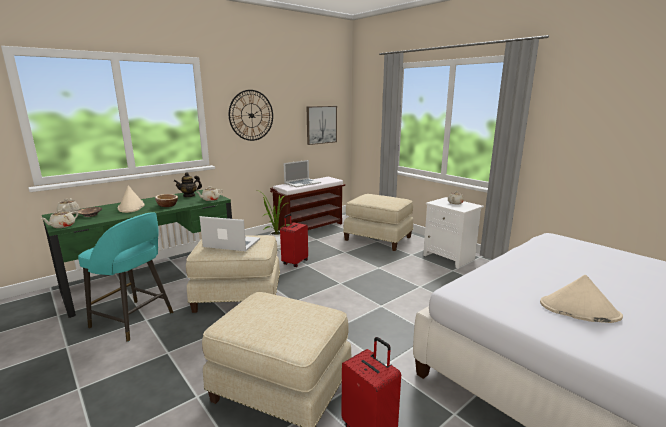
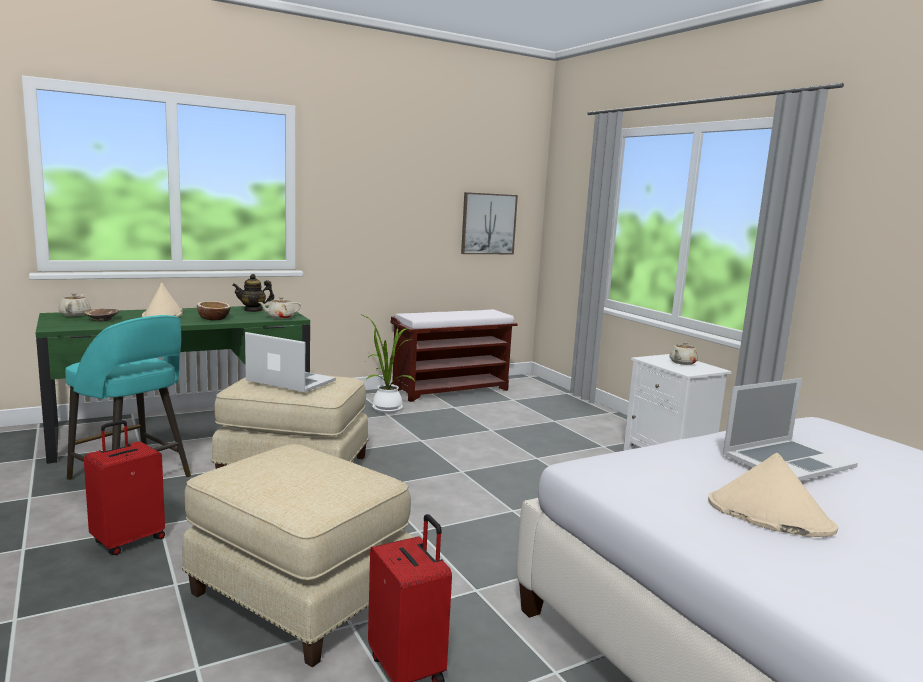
camera: 10 degrees right, 5 degrees down
beige teapot [40,210,78,228] -> none
wall clock [229,90,273,141] -> none
red suitcase [280,214,308,267] -> red suitcase moved to [84,420,165,555]
laptop [284,160,321,187] -> laptop moved to [723,378,858,481]
beige ottoman [343,194,413,251] -> none

